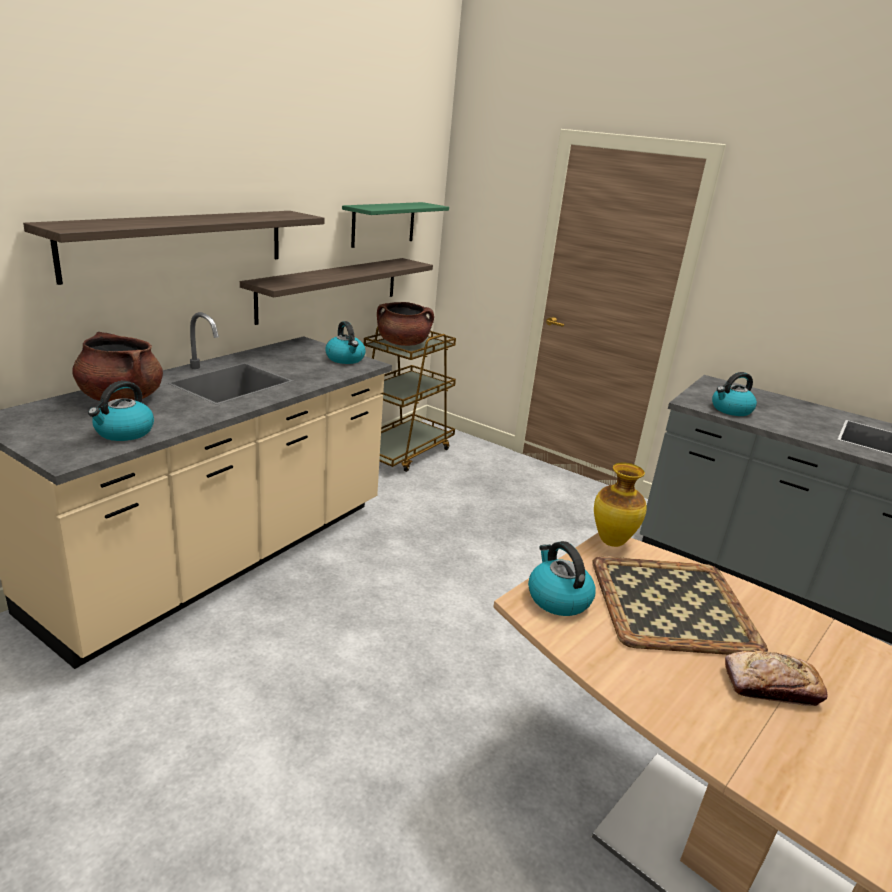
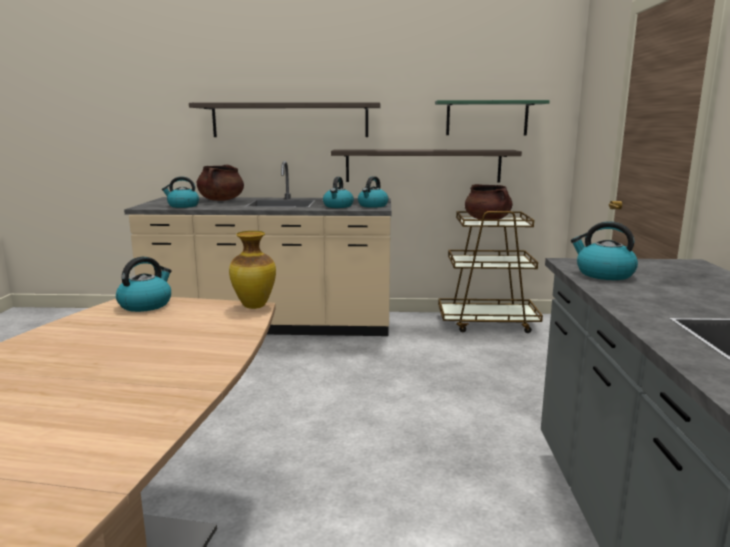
camera: 60 degrees right, 10 degrees down
tray [592,556,768,655] -> none
bread [725,650,827,706] -> none
none -> kettle [323,177,354,208]

